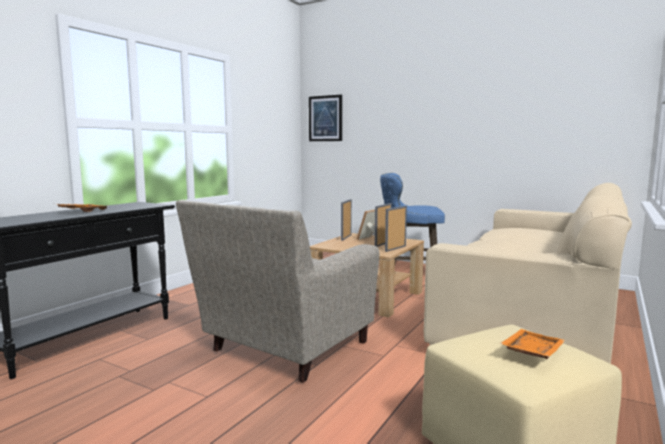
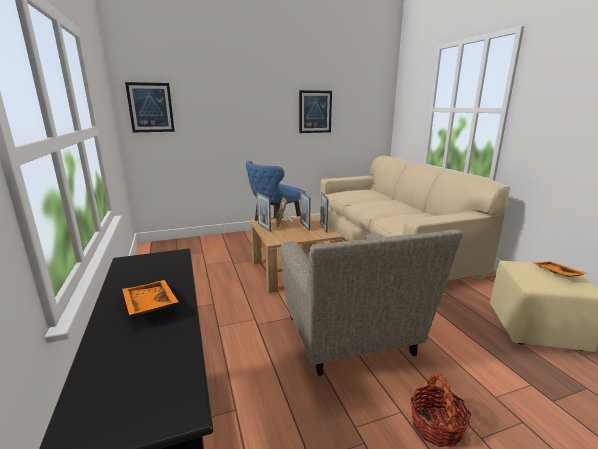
camera: 50 degrees left, 10 degrees up
none -> picture [299,90,332,133]
none -> basket [410,374,471,447]

